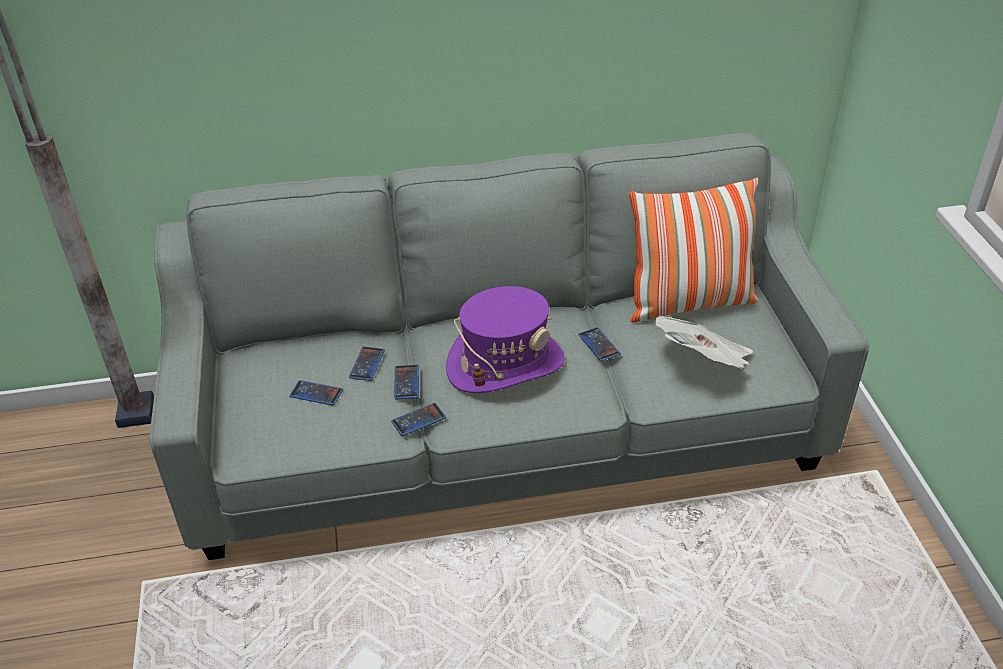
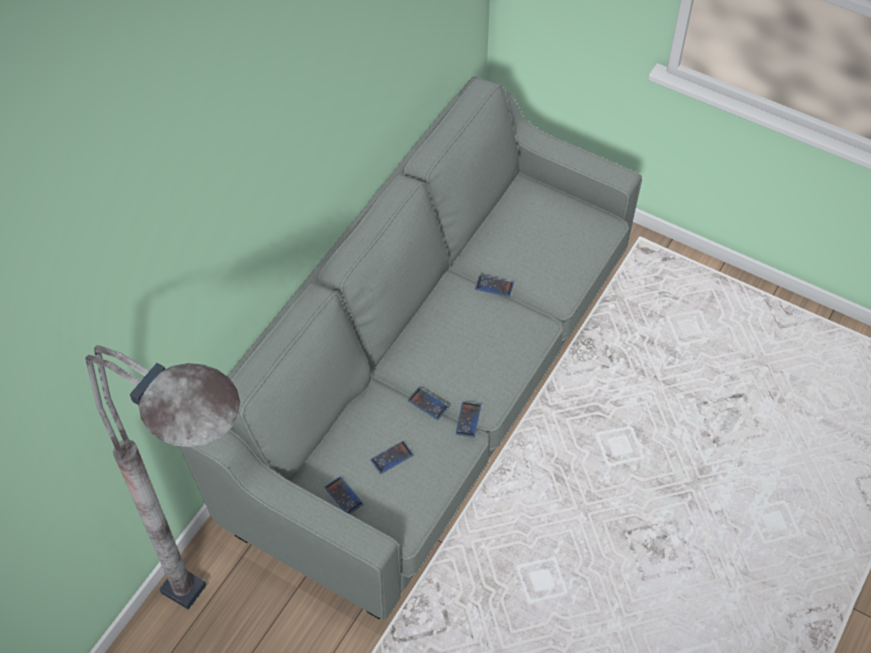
camera: 50 degrees left, 15 degrees up
phone [349,346,385,381] -> phone moved to [325,476,363,514]
purple hat [446,286,565,393] -> none
pillow [629,177,759,322] -> none
newspaper [654,316,753,369] -> none

